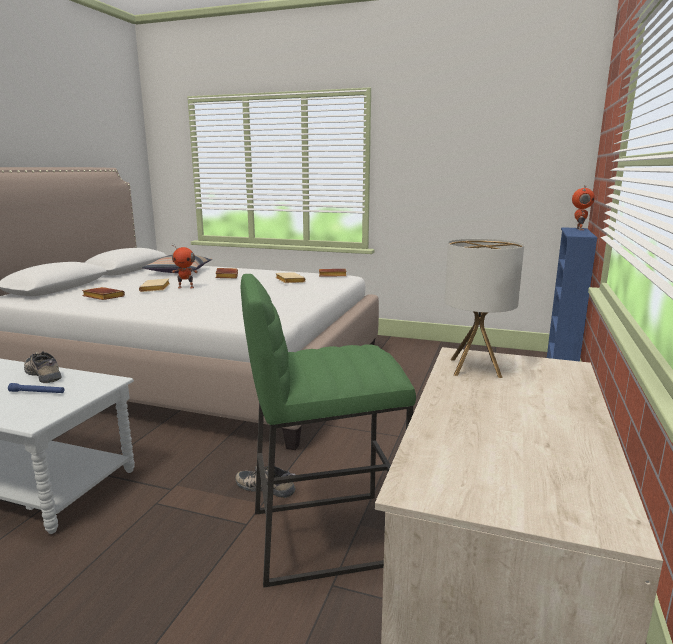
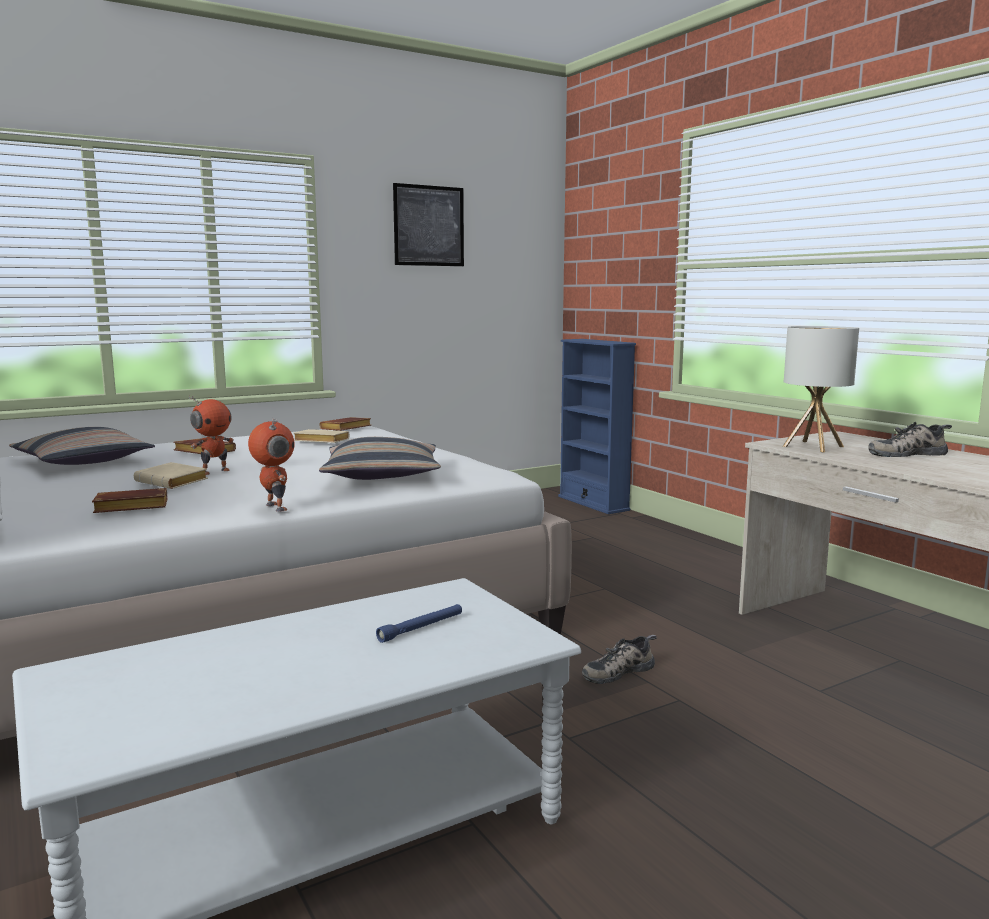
camera: 50 degrees left, 5 degrees down
shoe [24,351,62,383] -> shoe moved to [869,422,952,457]
green stool [241,274,416,588] -> none
toy robot [572,185,595,230] -> toy robot moved to [248,418,295,512]
none -> pillow [319,437,441,480]
none -> picture [393,183,464,266]

